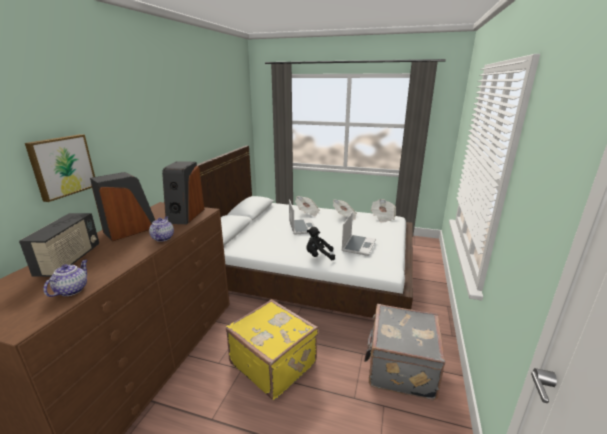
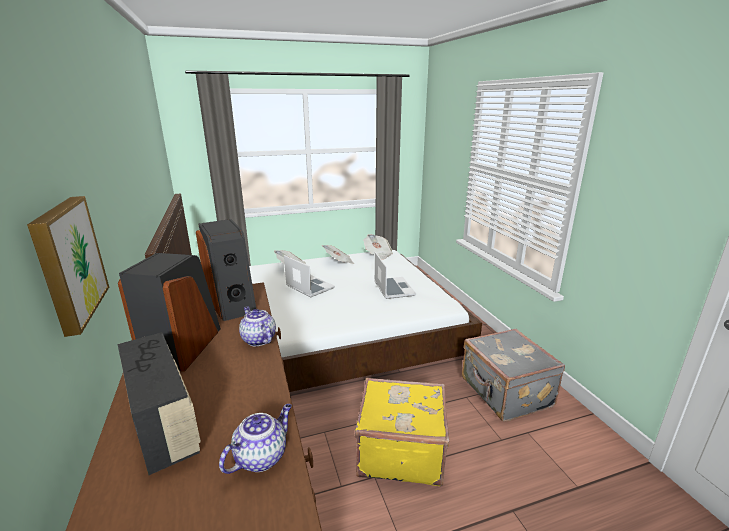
camera: 35 degrees left, 0 degrees up
teapot [43,260,87,297] -> teapot turned 60 degrees clockwise [219,404,292,474]
black plush toy [306,227,335,260] -> none

